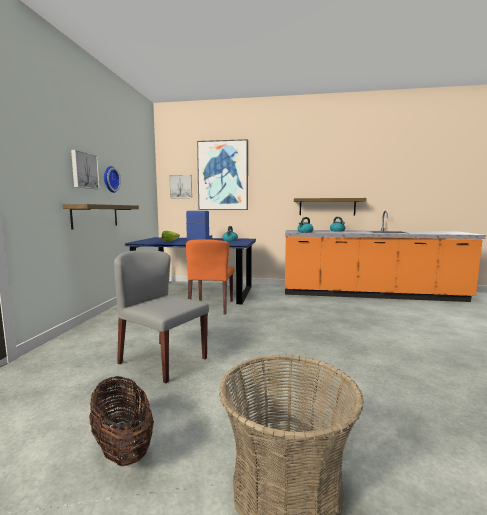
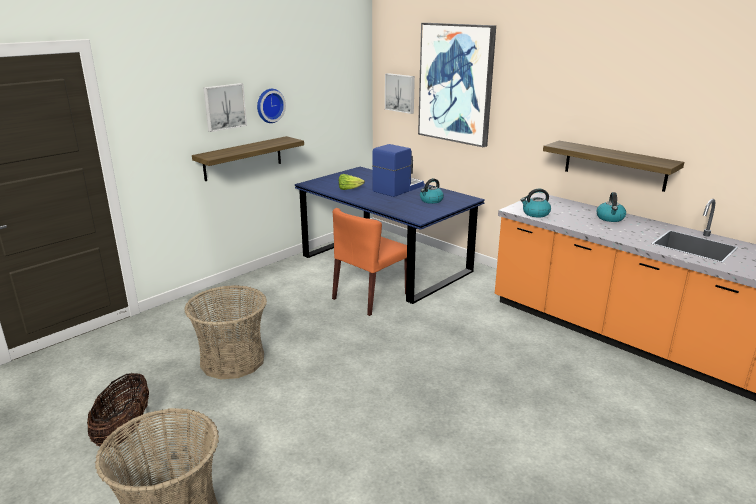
camera: 35 degrees right, 15 degrees up
grey chair [114,250,209,383] -> basket [185,285,267,379]

